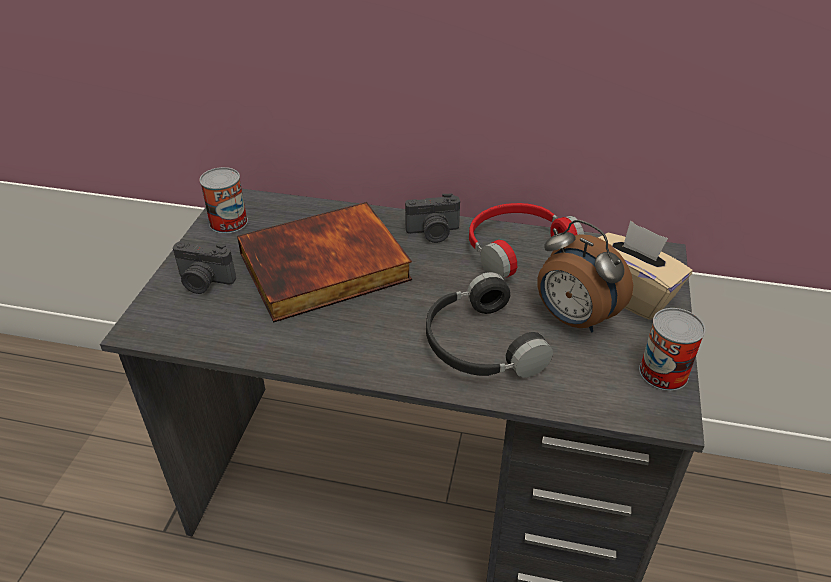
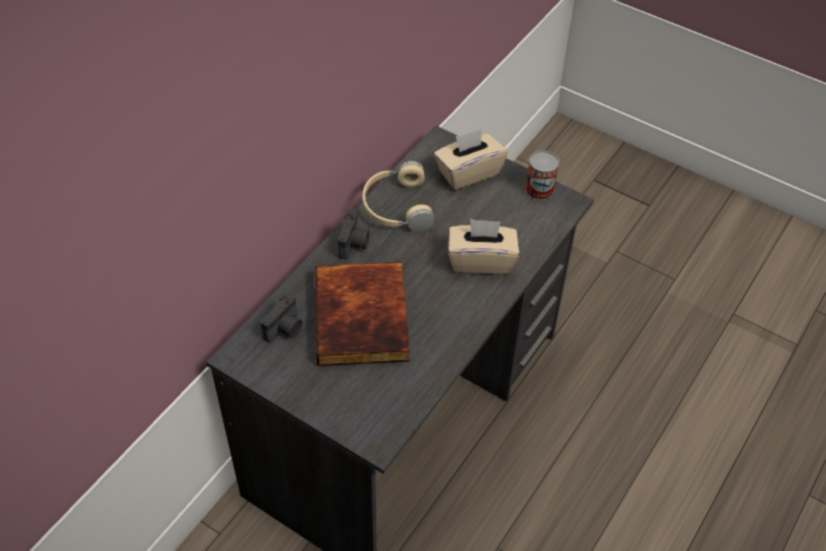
camera: 70 degrees left, 10 degrees up
camera [173,242,236,294] -> camera moved to [261,293,303,342]
can [199,167,248,234] -> none
black headphones [426,272,553,378] -> beige tissue box [448,219,519,275]
red headphones [469,203,584,279] -> beige headphones [362,161,435,232]
alarm clock [537,220,633,332] -> none

